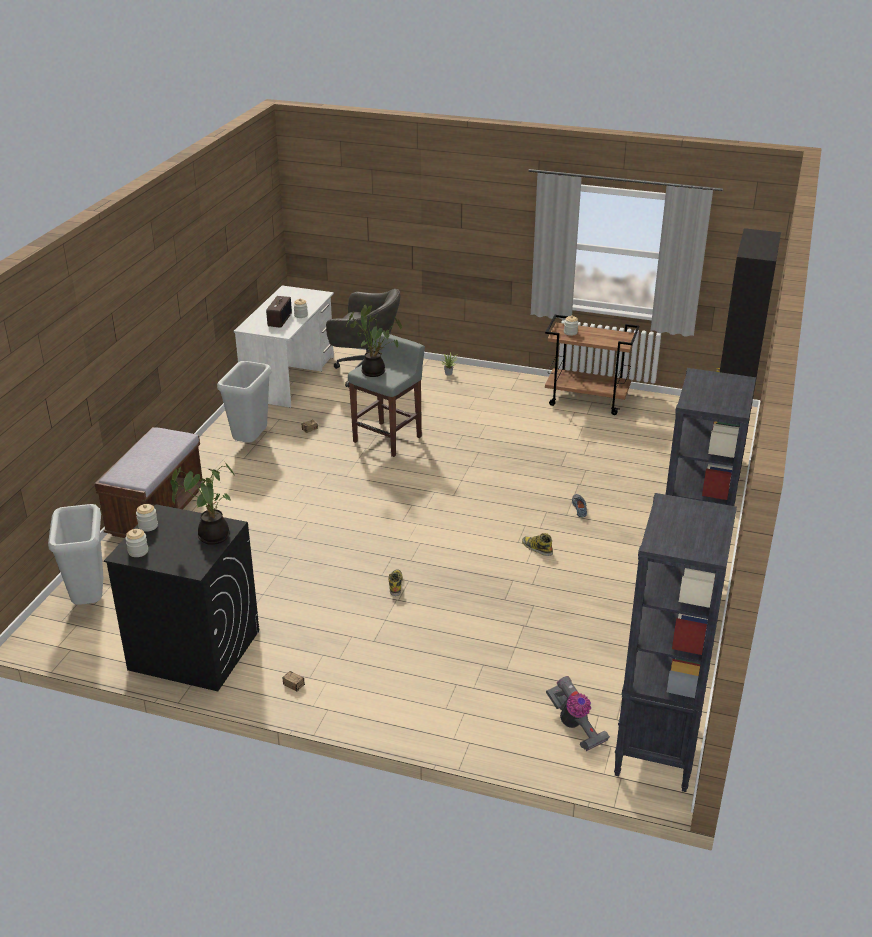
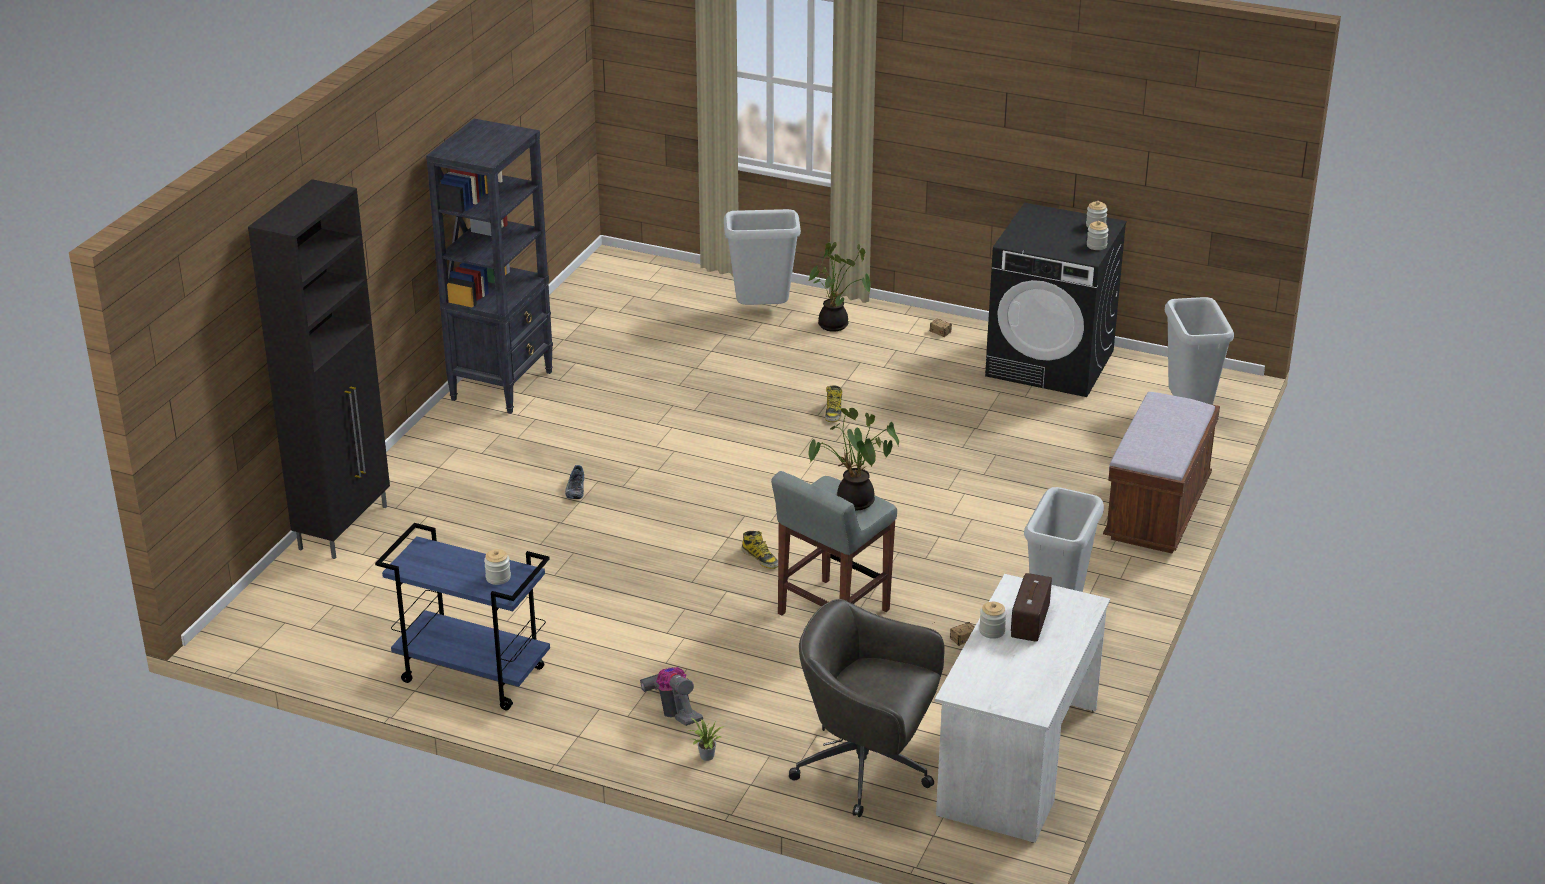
camera: 175 degrees left, 0 degrees up
potted plant [171,461,236,545] -> potted plant moved to [809,242,871,332]
boot [522,533,553,556] -> boot moved to [741,531,778,569]
brown cart [545,315,639,415] -> blue cart [375,523,550,711]
vacuum cleaner [546,676,610,751] -> vacuum cleaner moved to [640,667,703,726]
black bookcase [614,493,737,792] -> none
none -> grey trash can [724,209,801,305]

